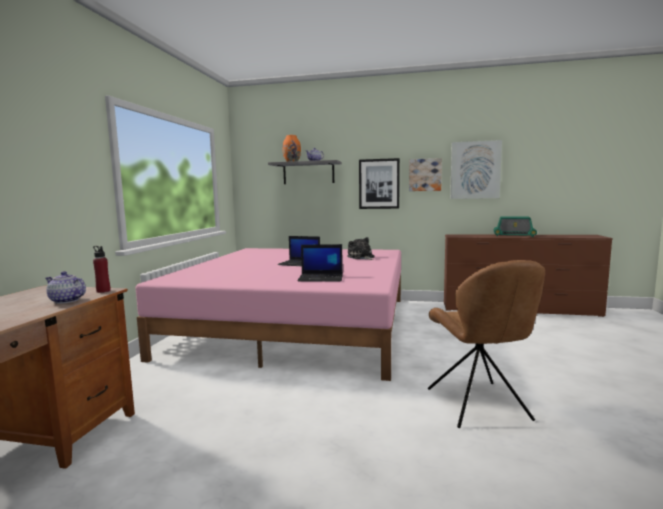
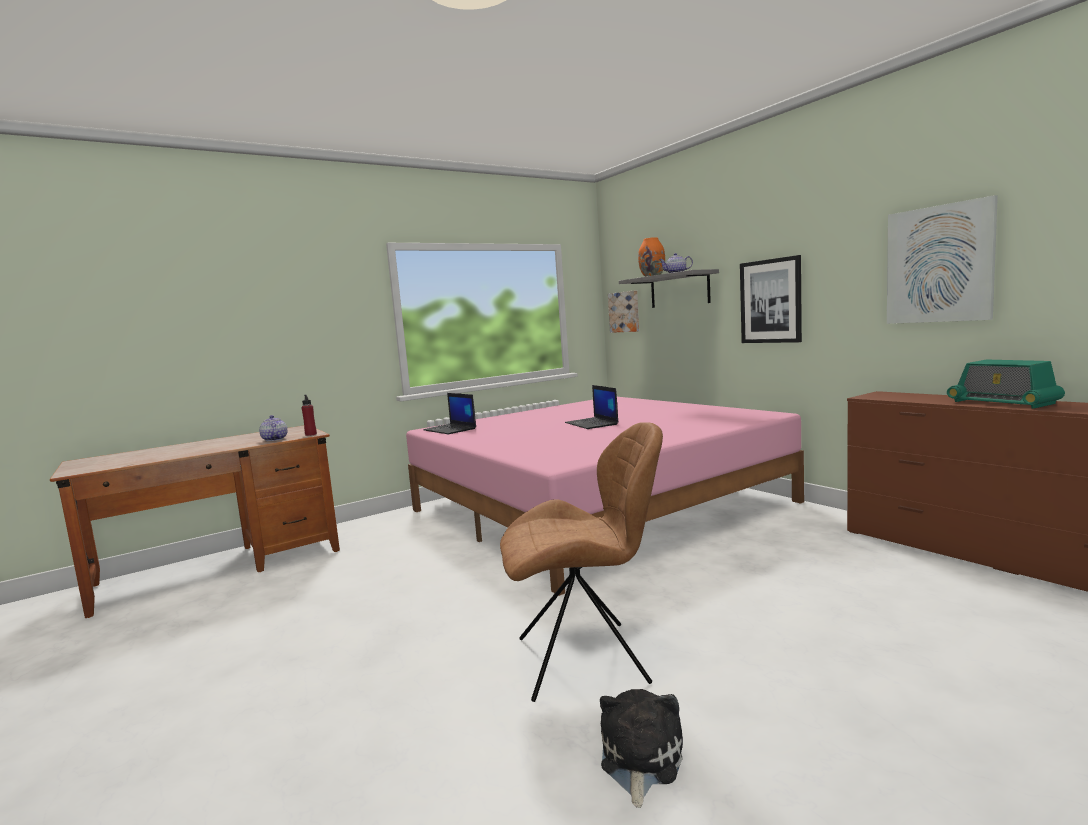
camera: 45 degrees right, 0 degrees up
laptop [297,244,343,282] -> laptop moved to [423,393,476,434]
plush toy [347,237,374,260] -> plush toy moved to [600,689,683,808]
picture [409,158,442,191] -> picture moved to [608,290,639,333]
brown chair [428,260,545,428] -> brown chair turned 135 degrees counterclockwise [500,422,663,702]

